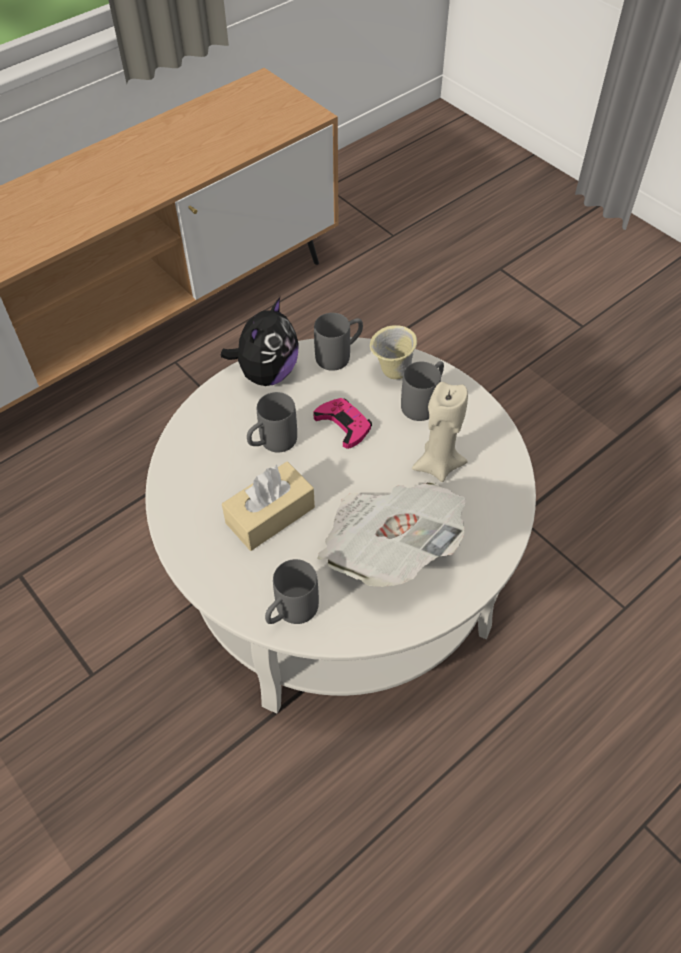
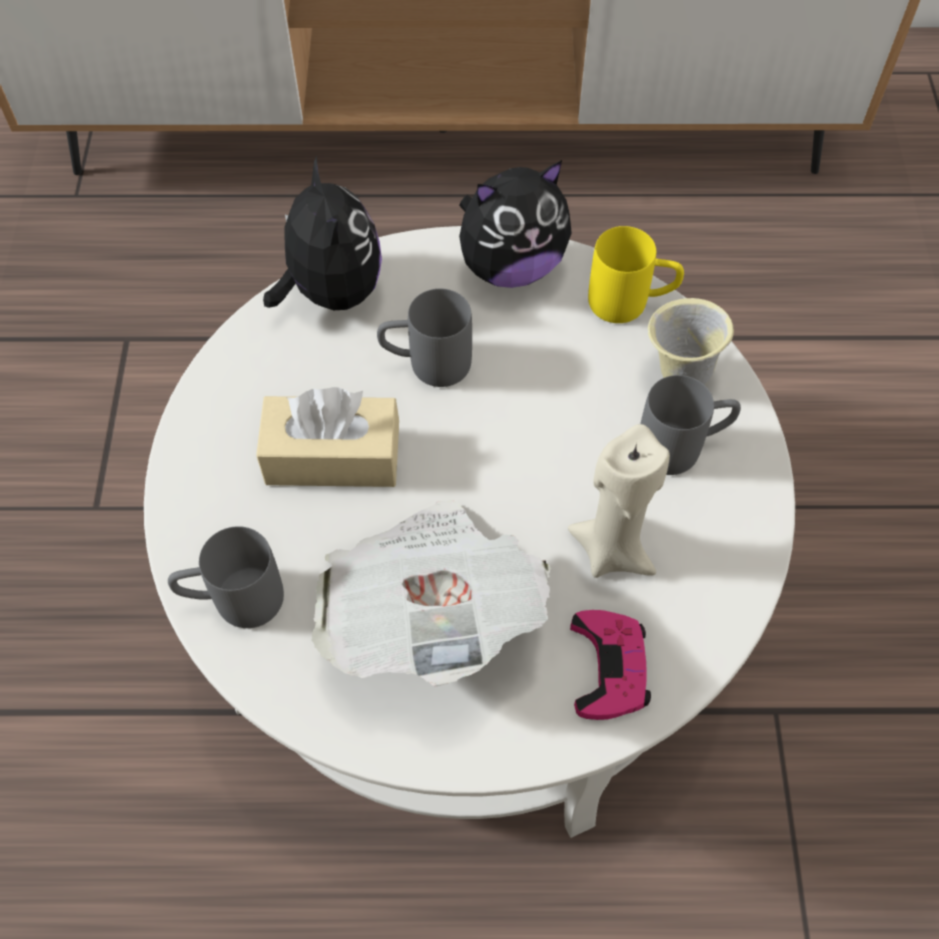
camera: 40 degrees right, 5 degrees up
grey mug [314,313,363,371] -> yellow mug [588,226,684,323]
pink game controller [314,398,372,449] -> pink game controller moved to [570,610,651,720]
none -> plush toy [263,156,382,310]

